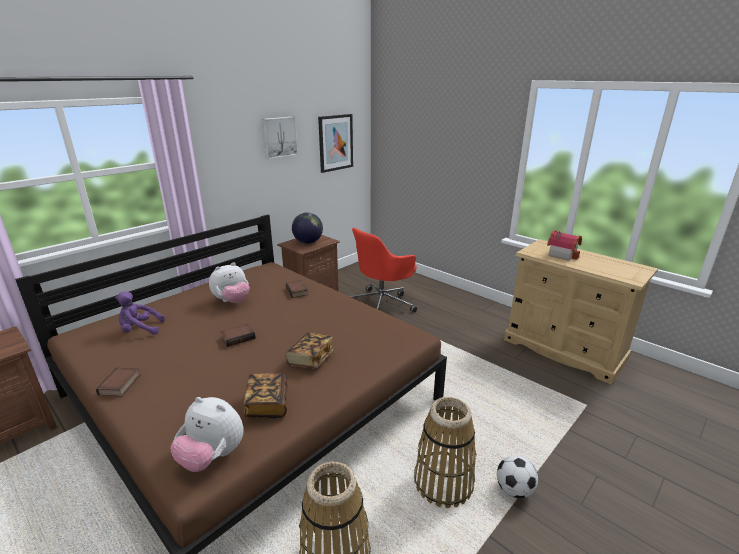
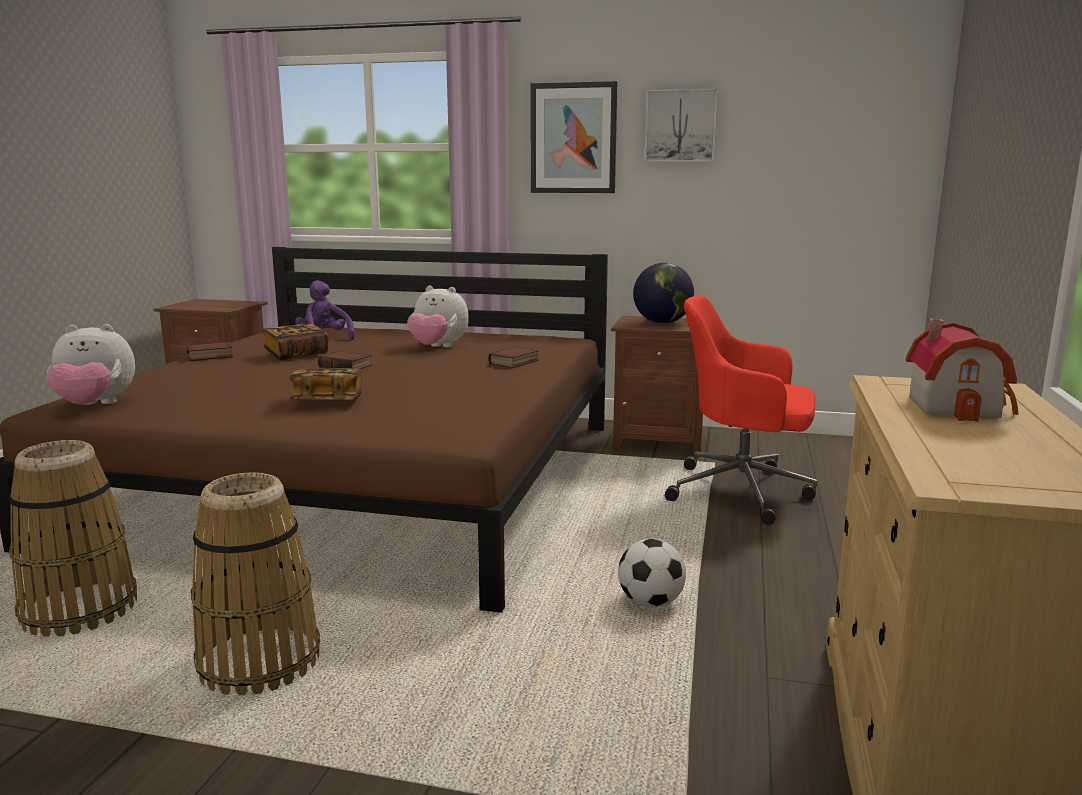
camera: 60 degrees right, 10 degrees down
plush toy [171,397,244,472] -> plush toy turned 90 degrees counterclockwise [47,324,135,405]
book [244,373,288,418] -> book moved to [262,323,328,360]
picture [318,114,353,173] -> picture moved to [530,81,617,193]
football [497,455,538,498] -> football moved to [618,539,686,607]

